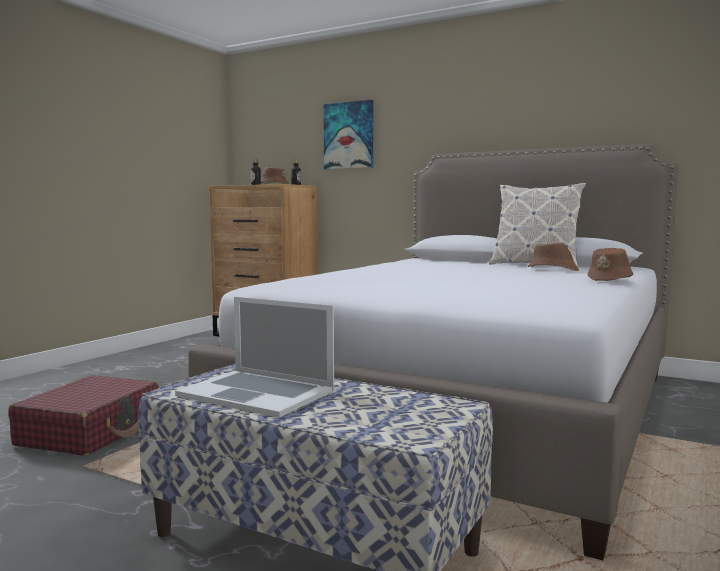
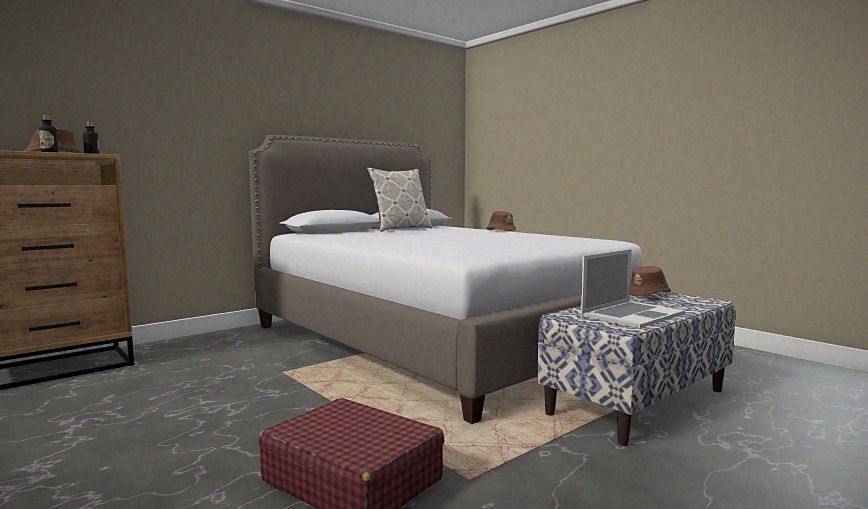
camera: 70 degrees left, 0 degrees up
picture [323,100,373,170] -> none
brown hat [528,243,579,271] -> brown hat moved to [630,266,671,296]

